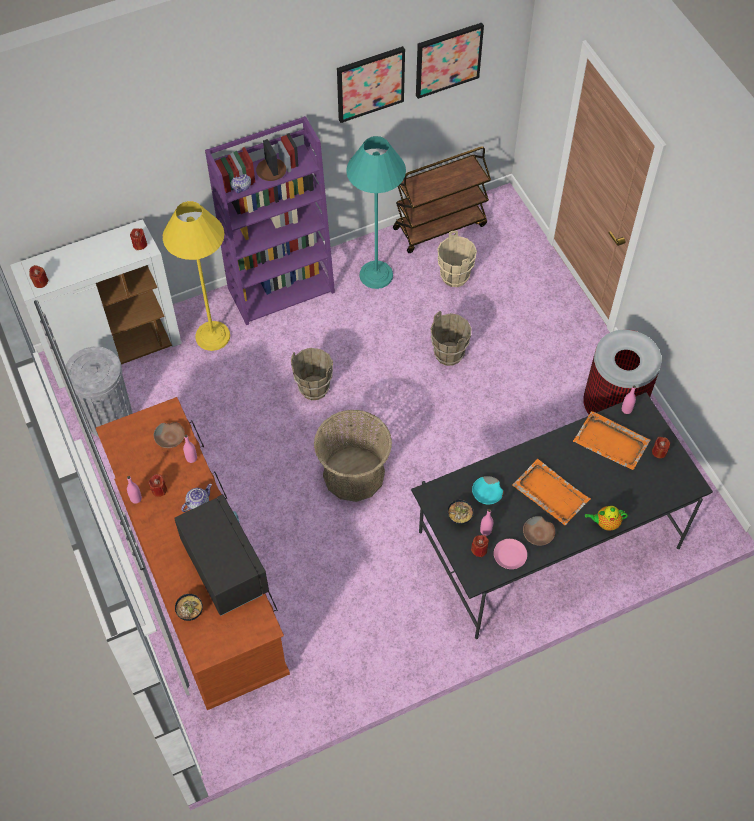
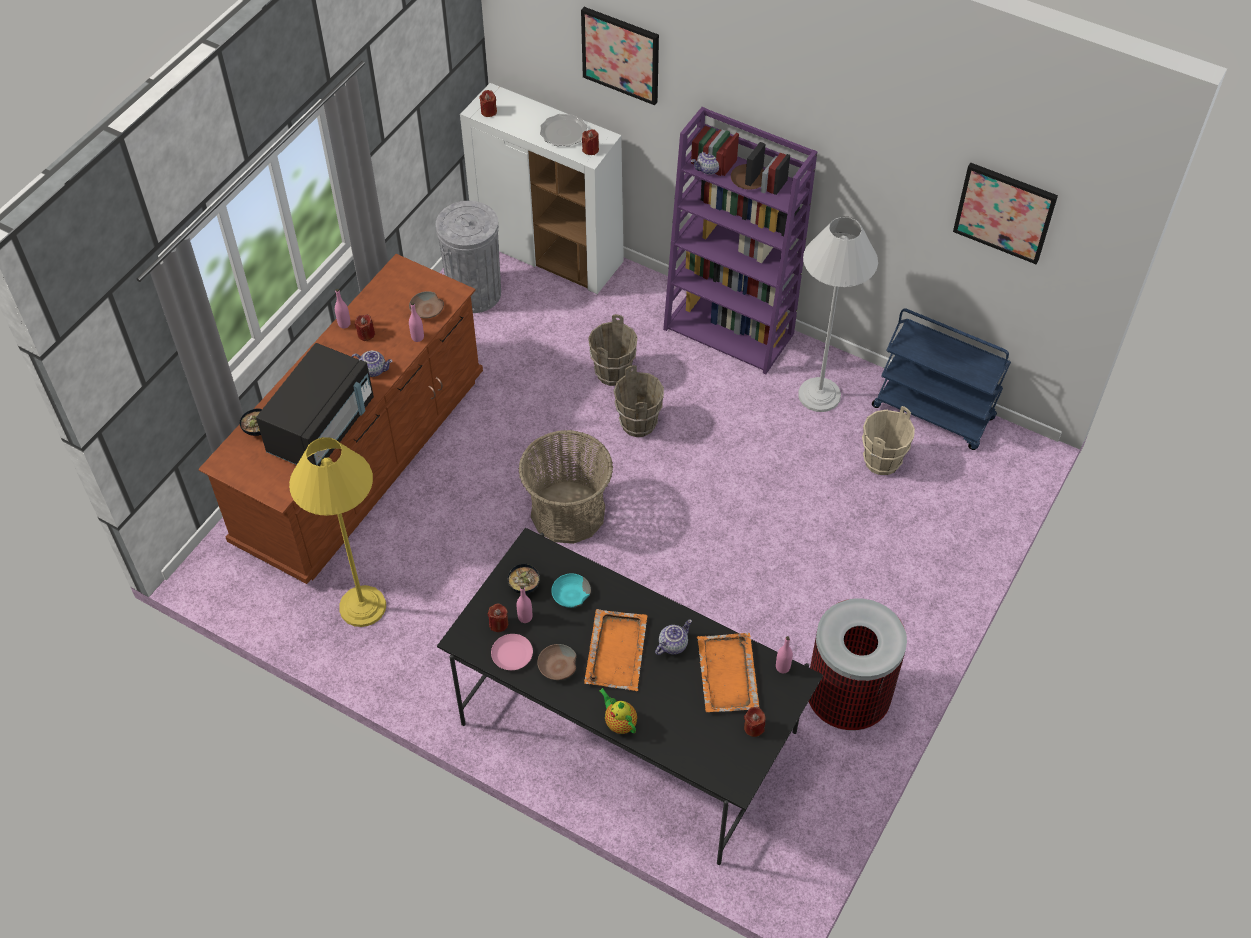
camera: 55 degrees right, 5 degrees down
yellow floor lamp [163,201,230,351] -> yellow floor lamp moved to [289,437,386,627]
picture [337,46,405,123] -> picture moved to [581,7,659,105]
turquoise floor lamp [346,136,406,289] -> white floor lamp [798,216,878,412]
brown cart [393,146,491,253] -> blue cart [872,308,1011,450]
brown bucket [430,311,472,366] -> brown bucket moved to [588,314,637,386]
none -> plate [540,114,587,146]
none -> teapot [655,619,692,655]

